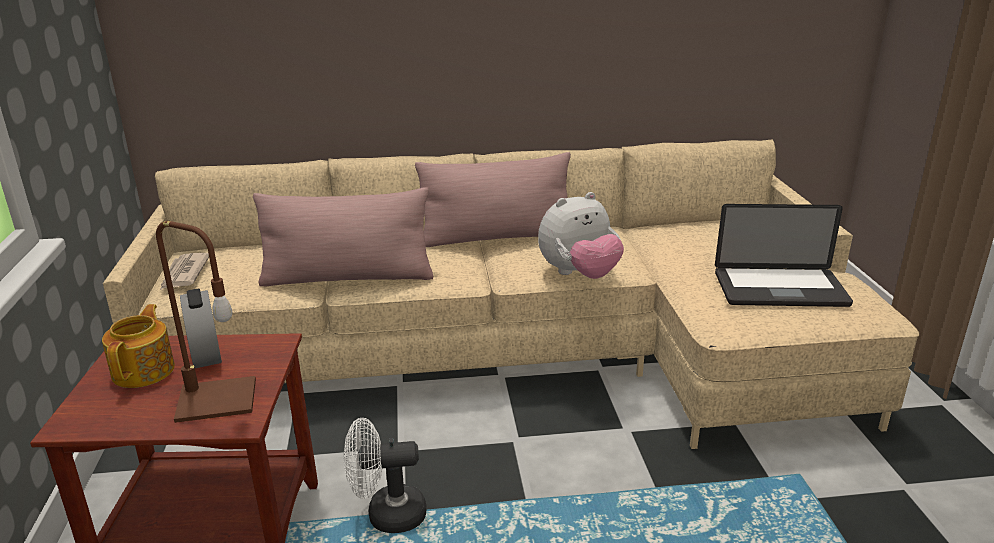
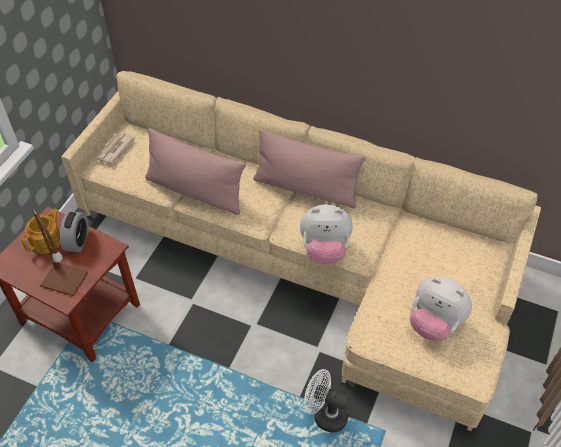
camera: 30 degrees right, 25 degrees up
white fan [344,418,426,533] -> white fan moved to [304,369,349,433]
laptop [715,204,853,307] -> plush toy [410,277,472,341]

